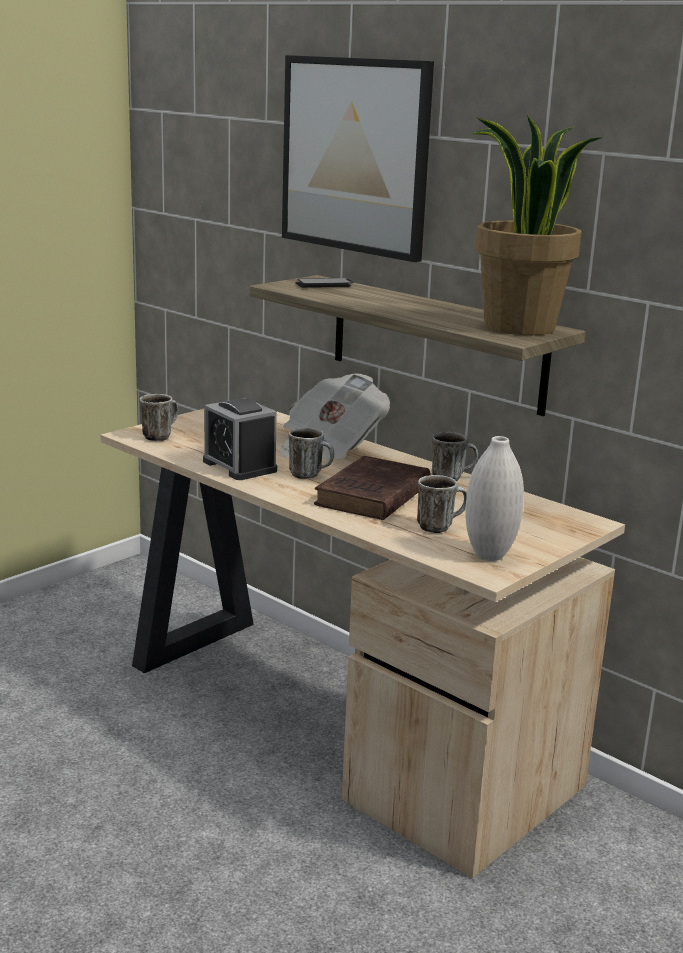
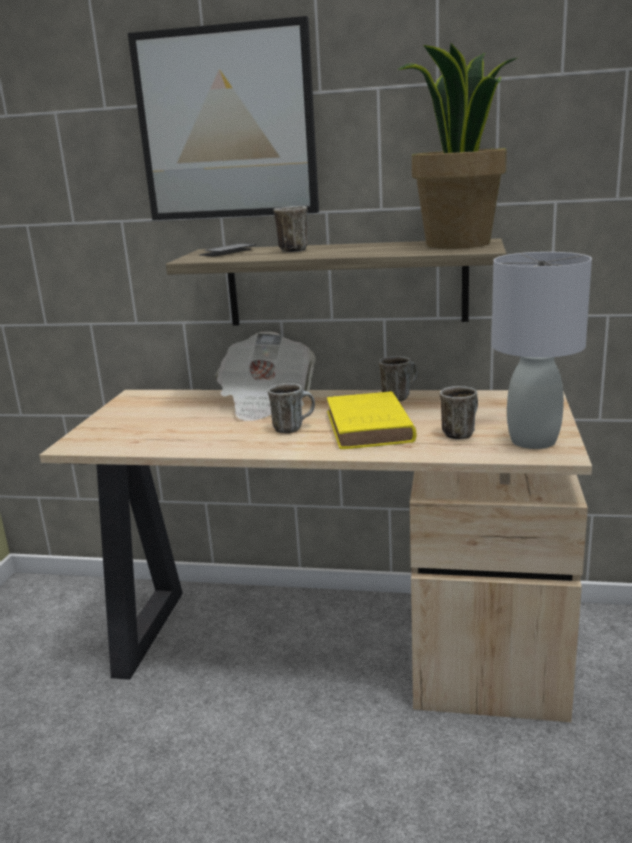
camera: 30 degrees left, 0 degrees up
mug [139,394,178,441] -> mug moved to [273,206,308,252]
alarm clock [203,398,277,480] -> none
brown book [314,456,431,520] -> yellow book [327,391,416,449]
white vase [465,436,524,561] -> grey table lamp [491,252,592,449]

